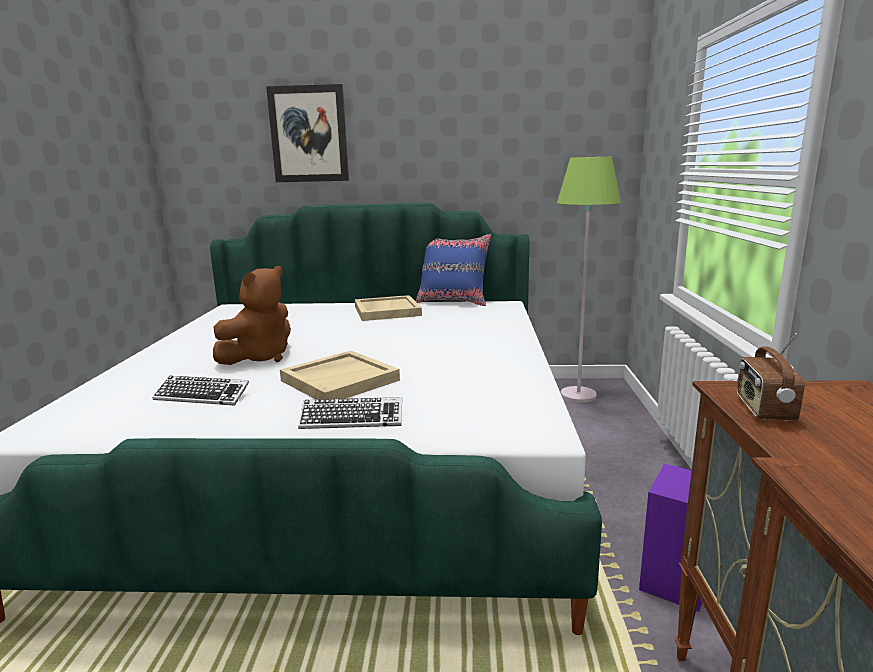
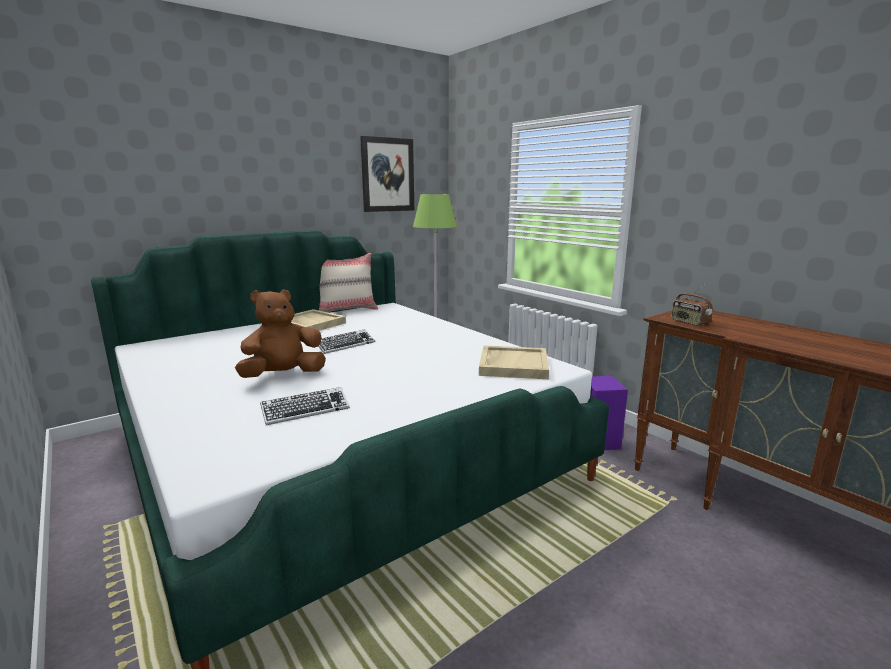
camera: 40 degrees left, 0 degrees up
brown plush toy [213,266,291,365] -> brown plush toy turned 120 degrees counterclockwise [235,289,326,378]
picture [266,84,349,182] -> picture moved to [360,136,414,212]
beige tray [280,351,400,400] -> beige tray moved to [479,346,549,379]
keyboard [298,397,402,429] -> keyboard moved to [318,329,375,354]
blue pillow [416,234,492,306] -> beige pillow [319,253,378,312]

